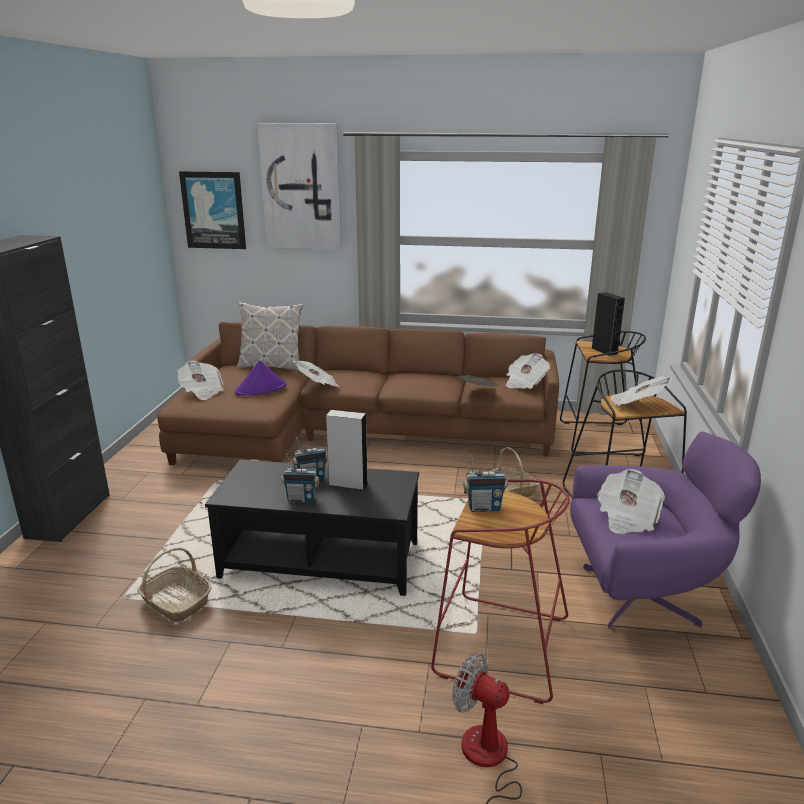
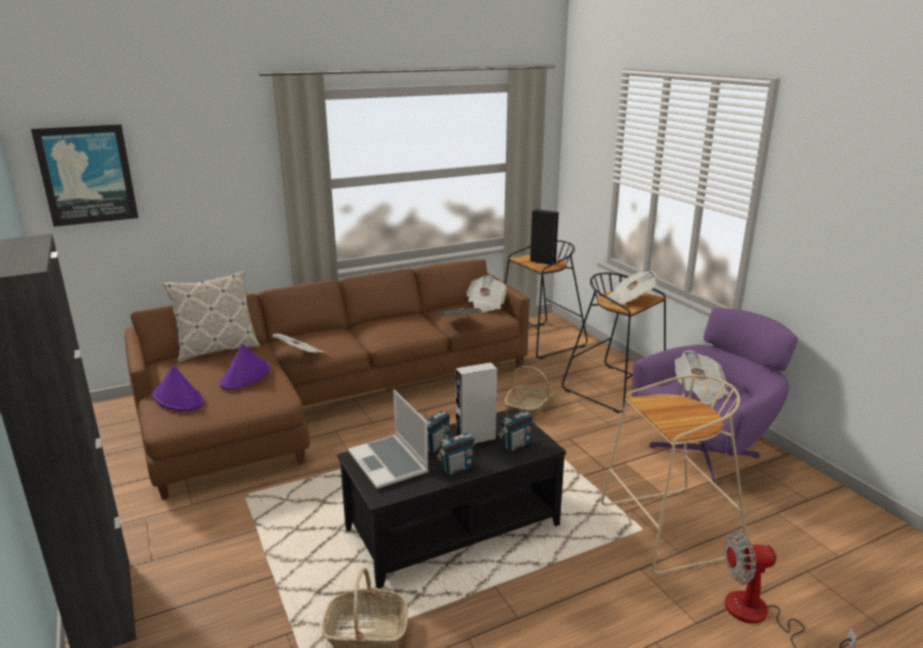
camera: 35 degrees left, 0 degrees up
newspaper [178,361,224,400] -> purple hat [152,365,204,411]
picture [257,123,342,250] -> none
red stool [431,479,569,704] -> beige stool [601,375,747,575]
radio [463,454,508,512] -> radio moved to [498,404,533,452]
none -> laptop [348,390,429,489]

